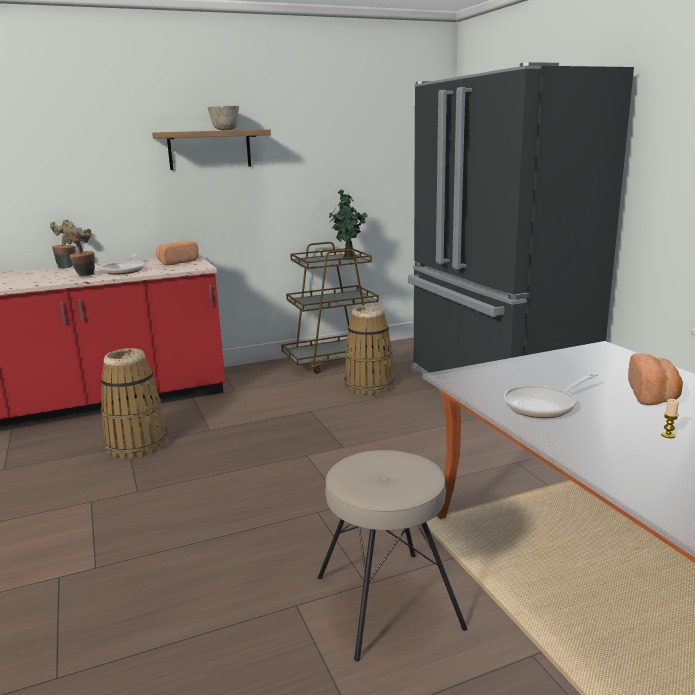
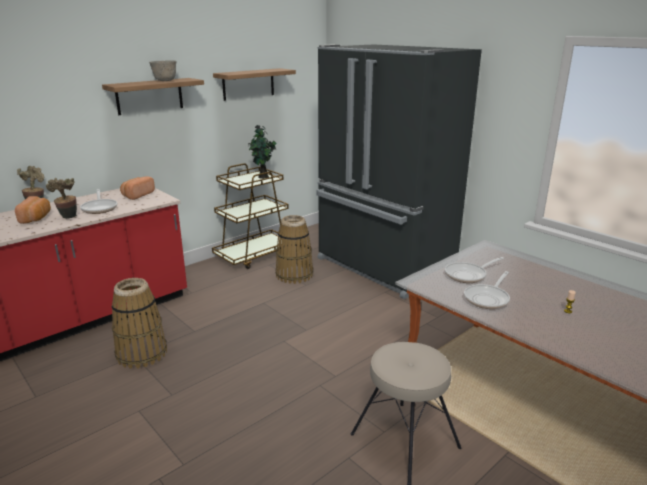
camera: 20 degrees left, 5 degrees up
bread [628,354,683,405] -> bread moved to [15,196,51,224]
none -> shelf [213,68,296,101]
none -> frying pan [445,257,504,283]

